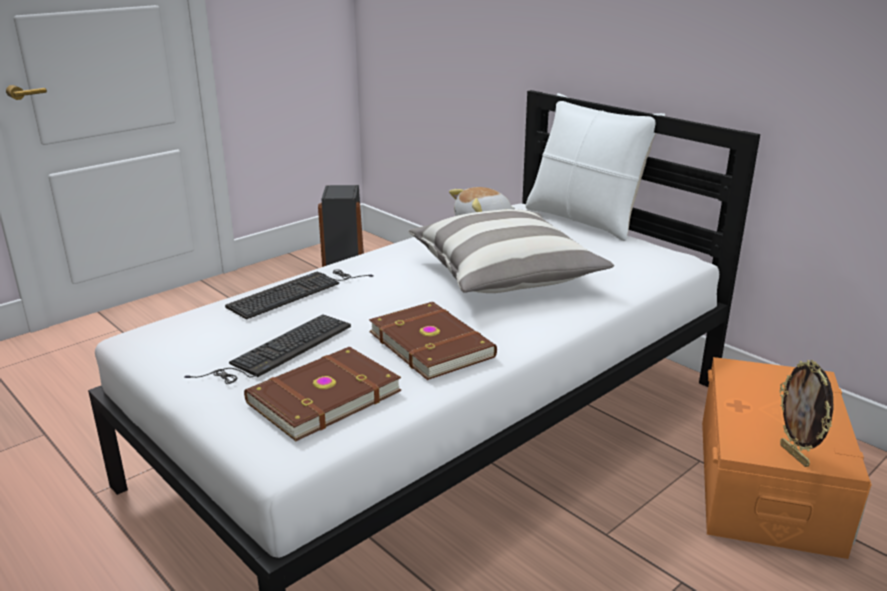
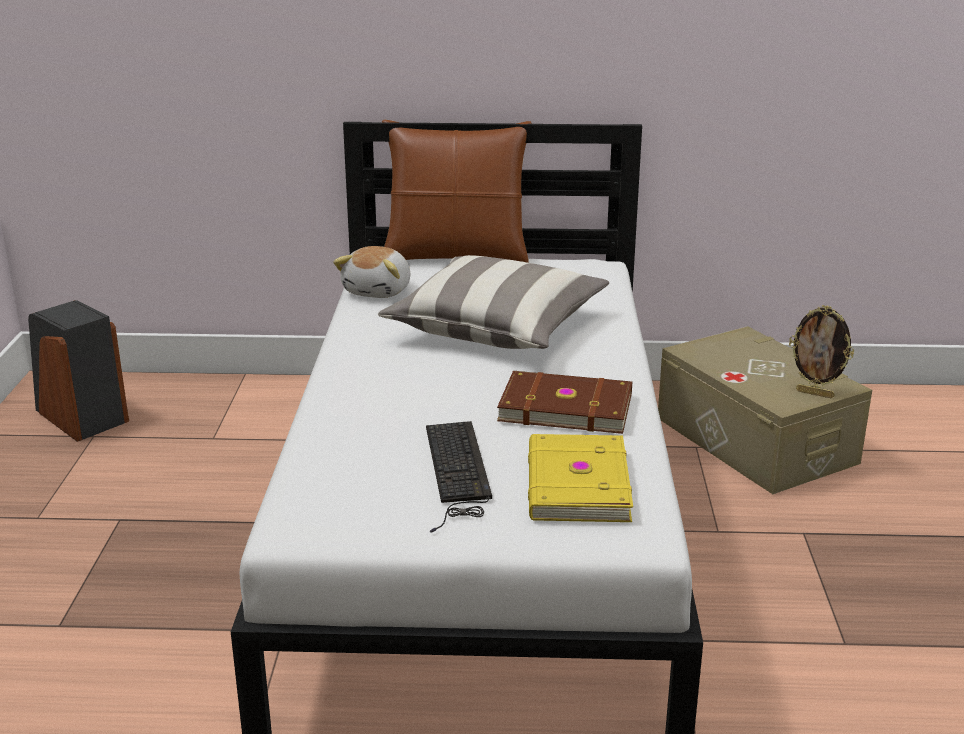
camera: 45 degrees left, 0 degrees up
keyboard [225,269,373,320] -> none
brown book [244,347,401,441] -> yellow book [528,434,633,522]
white pillow [526,93,665,241] -> brown pillow [382,120,531,263]
orange storage box [702,357,872,559] -> beige storage box [658,326,872,494]

